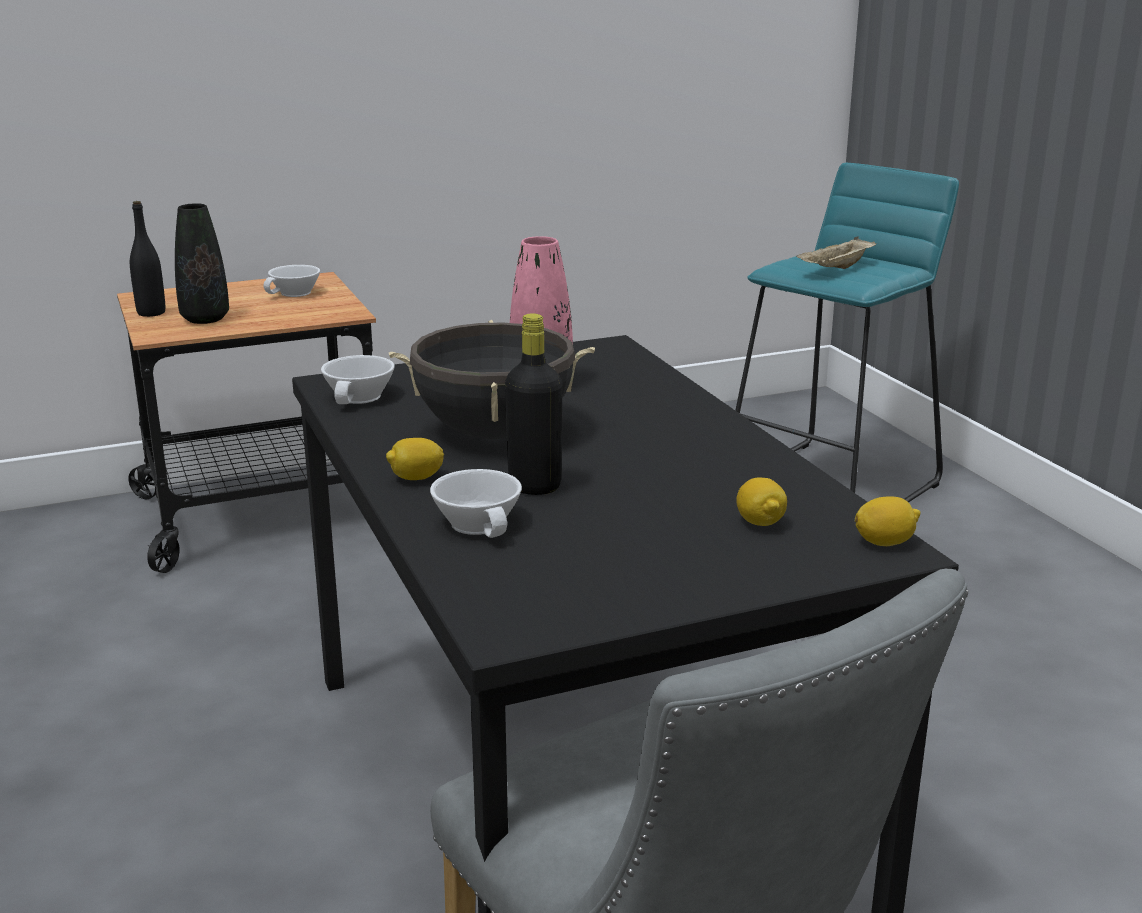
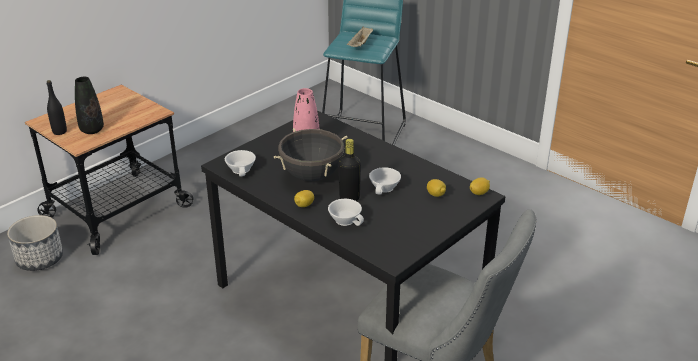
camera: 25 degrees left, 10 degrees up
white cup [263,265,320,297] -> white cup moved to [369,167,401,195]
none -> planter [7,215,63,271]

